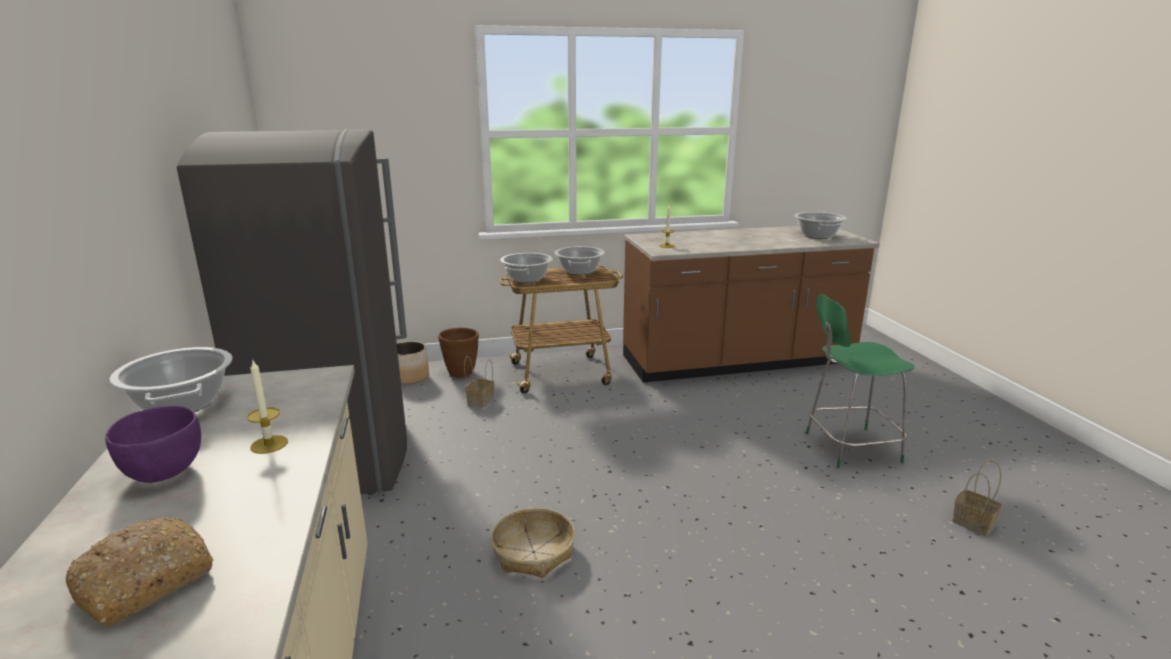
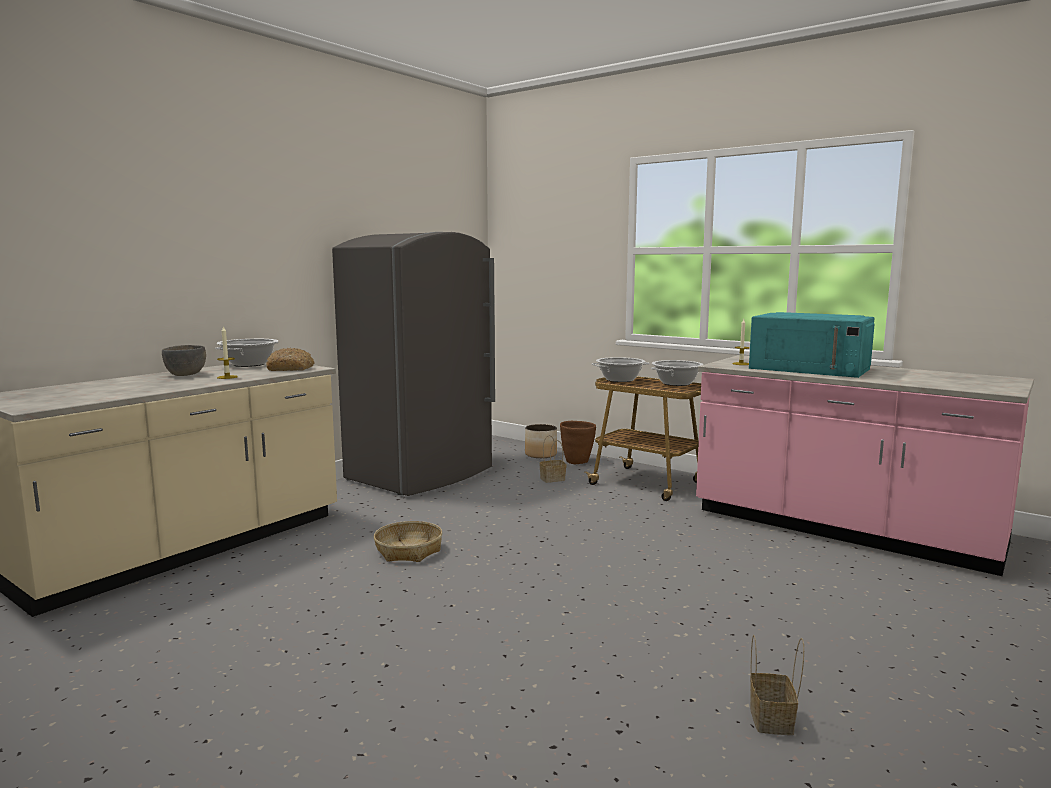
camera: 50 degrees right, 10 degrees down
bread [66,518,213,626] -> bread moved to [266,348,315,371]
purple bowl [105,406,201,483] -> grey bowl [162,345,206,376]
brown counter [623,226,880,383] -> pink counter [696,355,1034,576]
cooking pot [794,212,847,239] -> none
green chair [806,294,914,468] -> none
none -> turquoise microwave [749,312,875,378]

